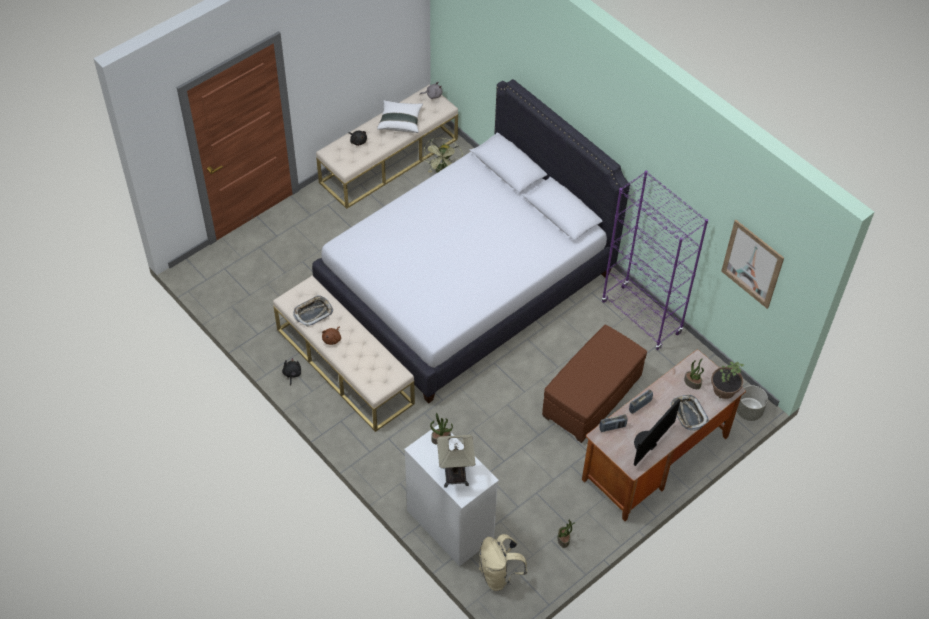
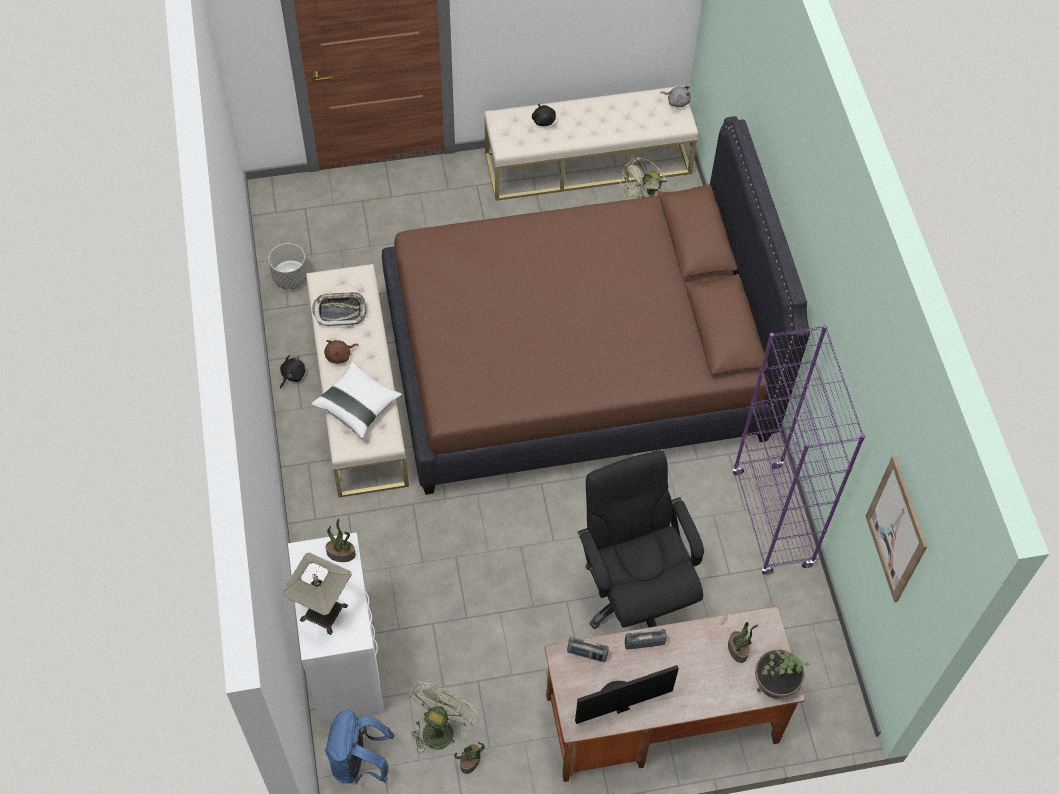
camera: 30 degrees right, 5 degrees up
white bed [312,79,630,404] -> brown bed [382,116,810,495]
white pillow [377,100,423,133] -> white pillow moved to [311,362,402,439]
beige backpack [479,534,528,591] -> blue backpack [325,709,395,785]
brown ottoman [542,325,647,443] -> black office chair [578,450,704,629]
tray [670,395,709,431] -> none
grey planter [737,385,768,421] -> grey planter moved to [268,243,308,289]
none -> green fan [409,681,477,754]

